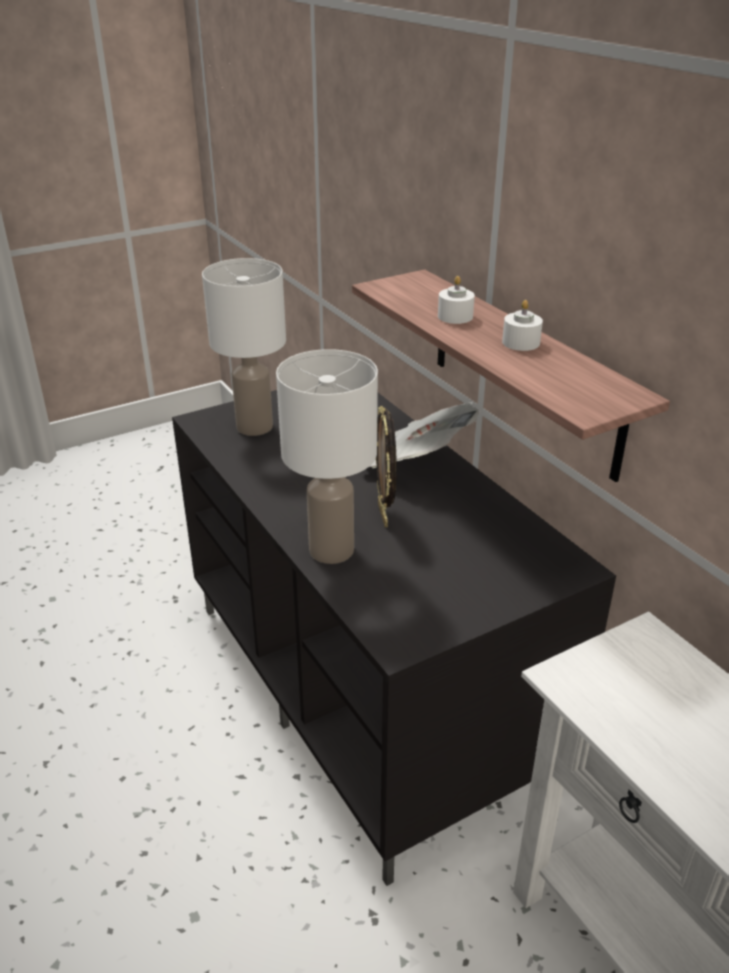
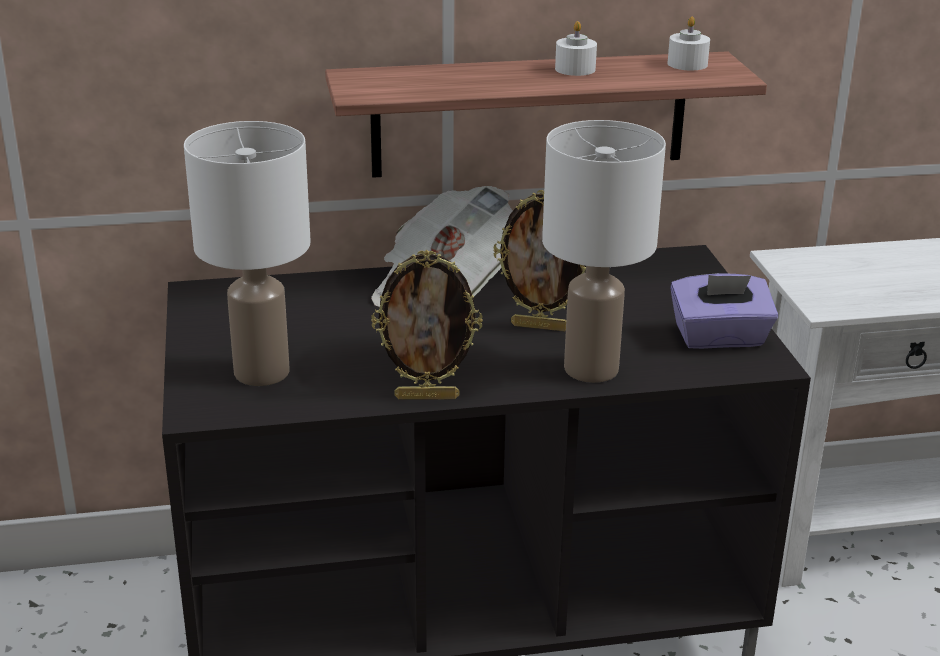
camera: 70 degrees left, 5 degrees down
white candle [438,276,475,324] -> white candle moved to [667,17,710,70]
none -> picture frame [371,250,483,399]
none -> purple tissue box [670,273,778,349]

